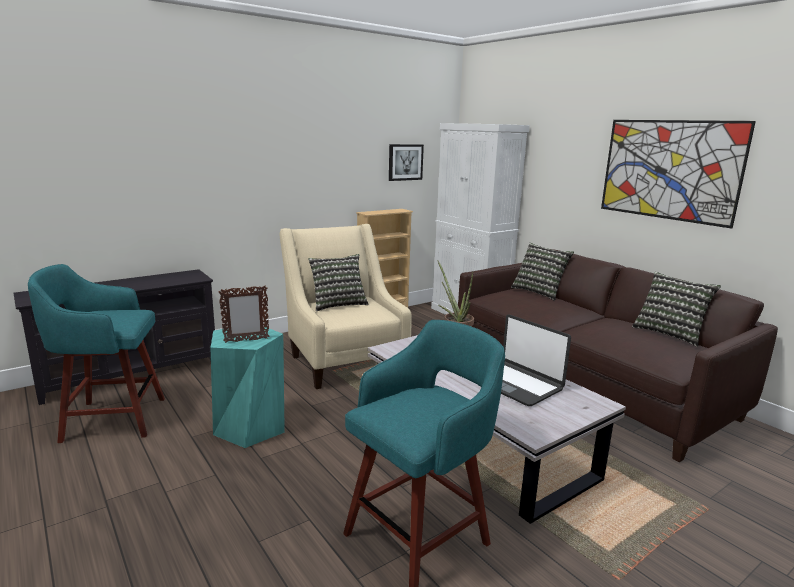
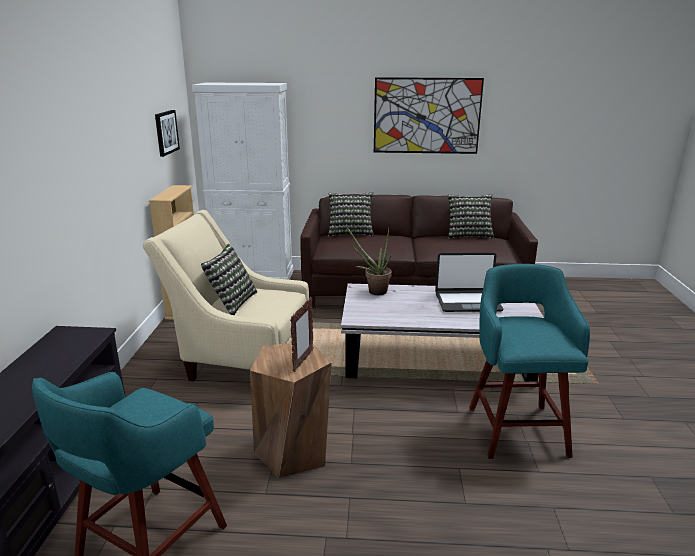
camera: 50 degrees left, 5 degrees up
turquoise stool [210,326,285,448] -> brown stool [250,343,332,478]

